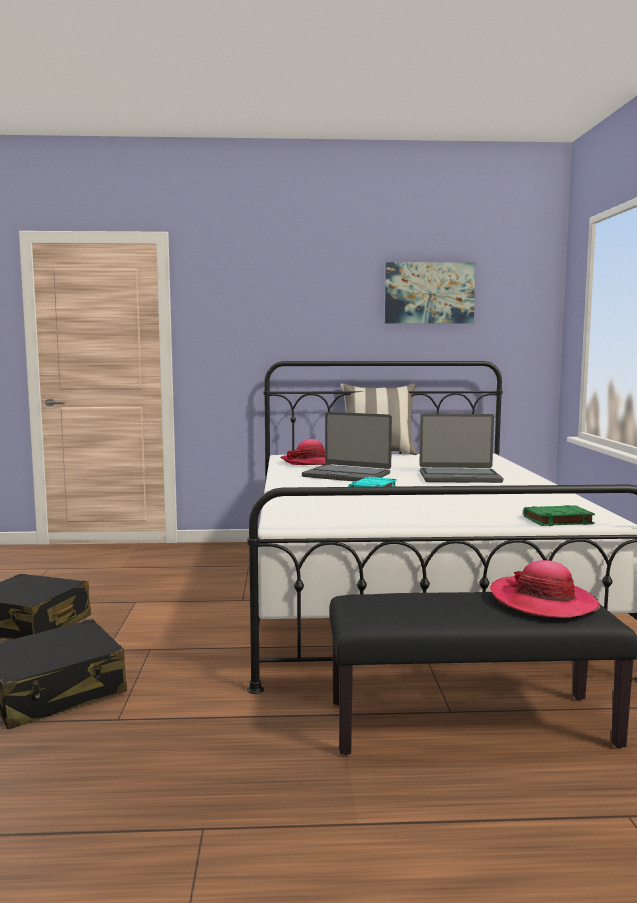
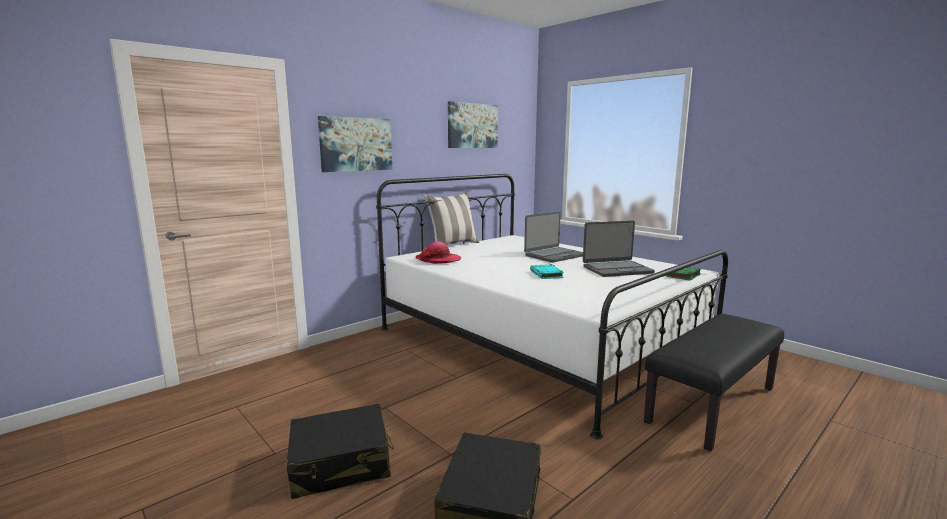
camera: 40 degrees left, 5 degrees up
laptop [302,412,392,482] -> laptop moved to [583,221,655,277]
hat [490,560,600,618] -> none
none -> picture [318,116,392,172]

